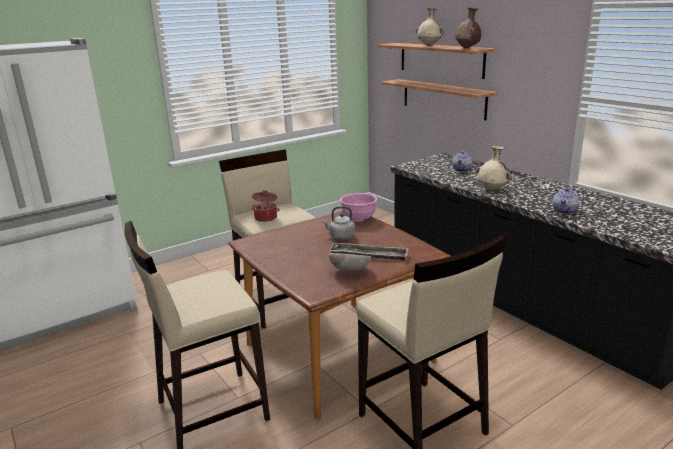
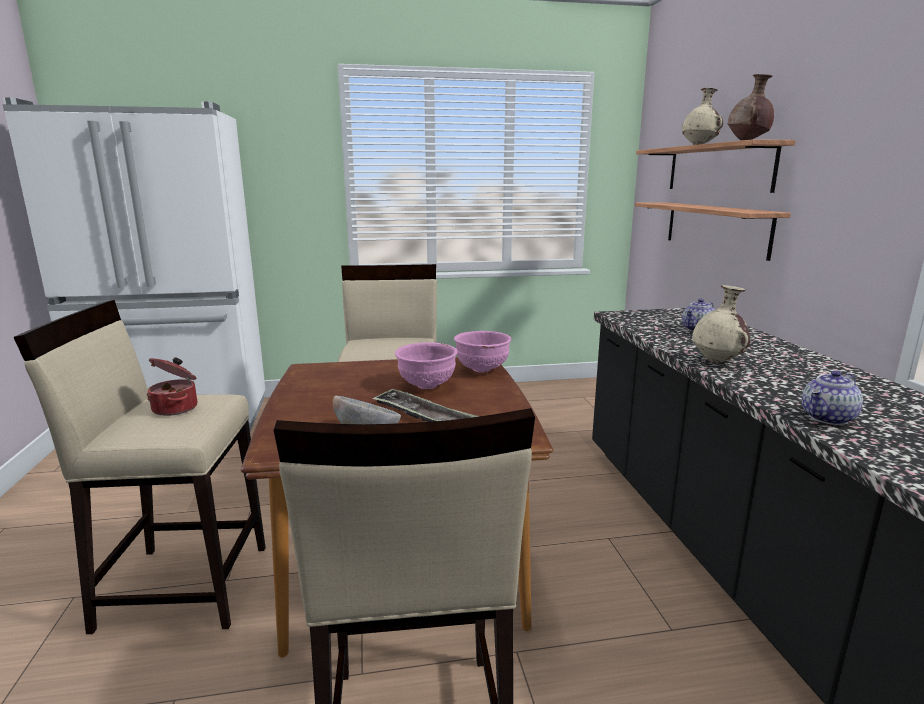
camera: 25 degrees right, 5 degrees down
cooking pot [251,191,280,222] -> cooking pot moved to [146,357,197,416]
grey kettle [322,206,355,240] -> pink bowl [395,343,458,389]

